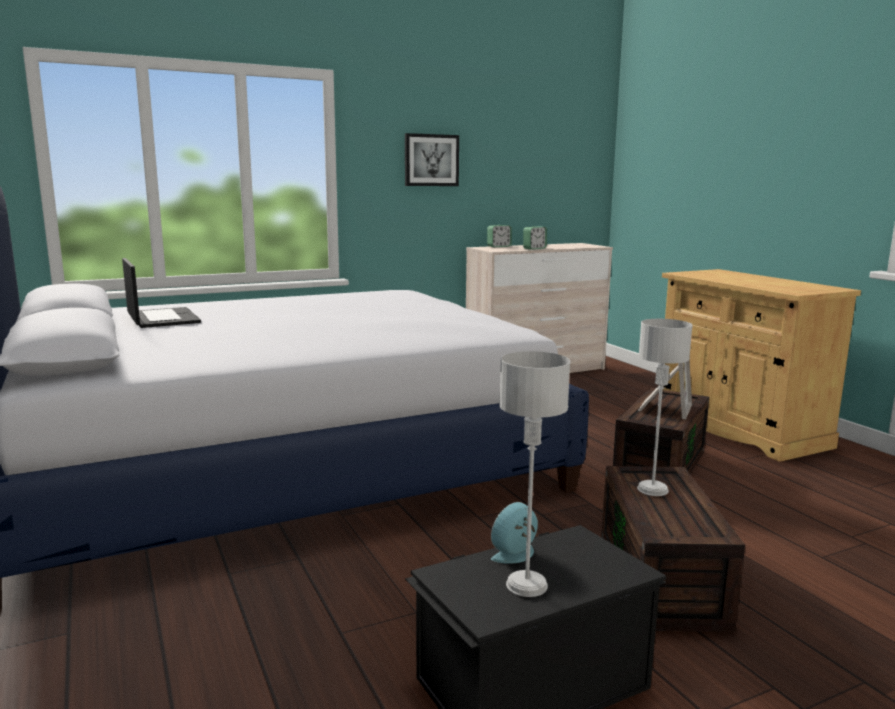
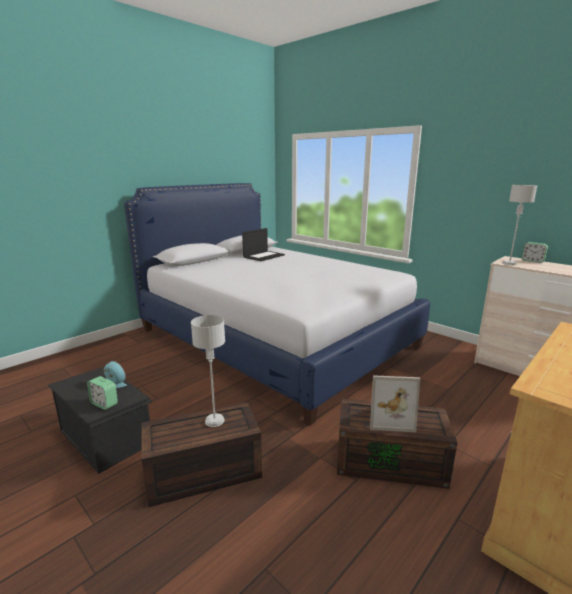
camera: 70 degrees right, 5 degrees up
picture [405,133,459,186] -> none
grey table lamp [499,351,570,597] -> grey table lamp moved to [502,185,537,265]
alarm clock [523,226,547,250] -> alarm clock moved to [87,376,118,410]

